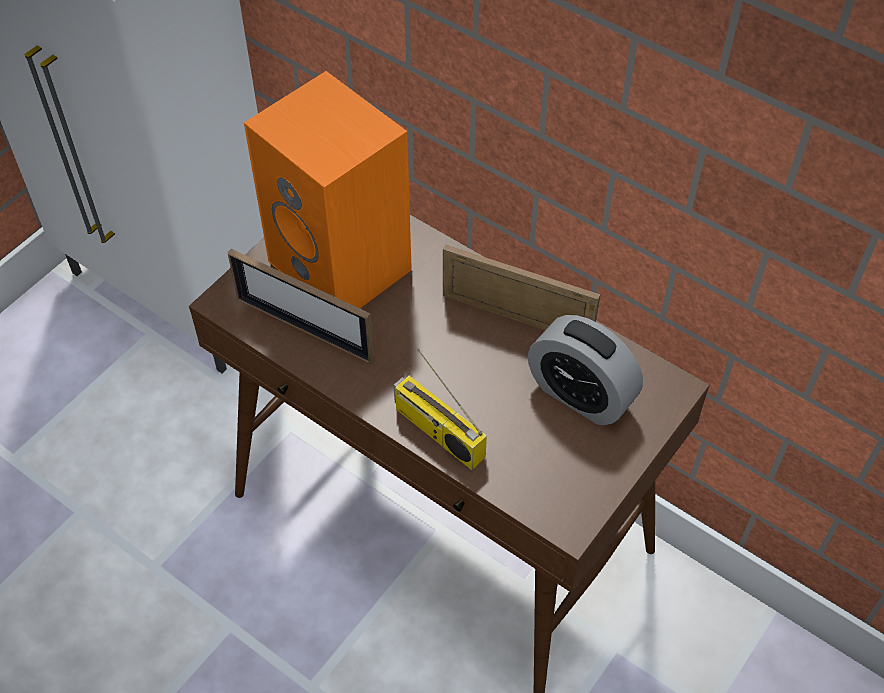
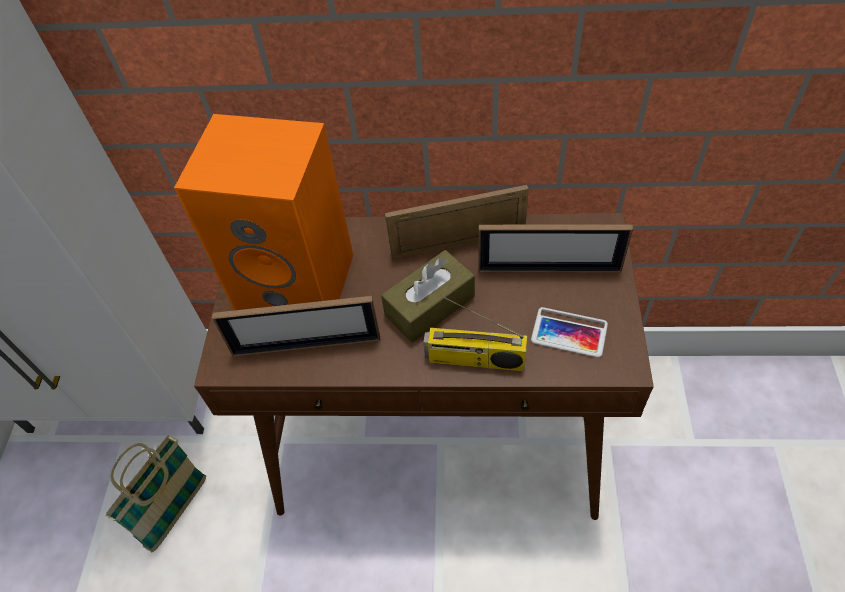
camera: 30 degrees left, 0 degrees up
alarm clock [528,315,643,425] -> picture frame [478,224,633,273]
none -> basket [106,435,206,552]
none -> brown tissue box [381,250,475,343]
none -> phone [531,307,608,357]

